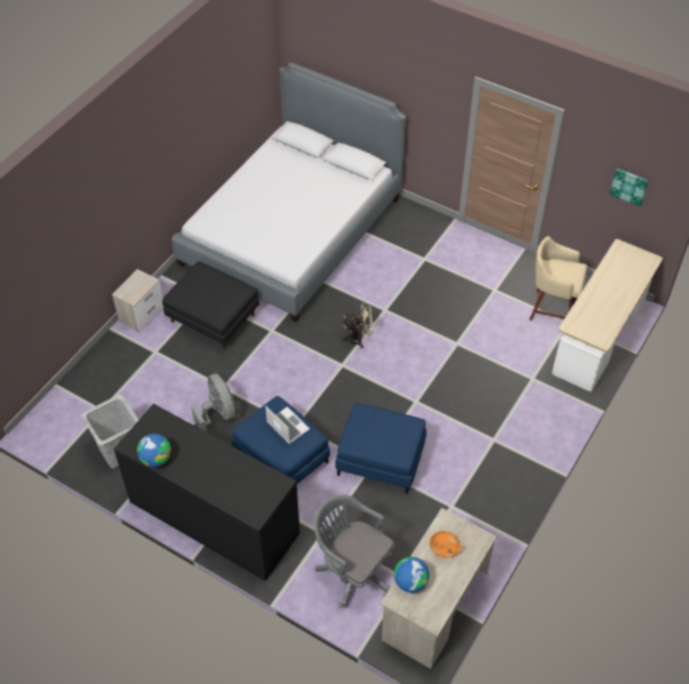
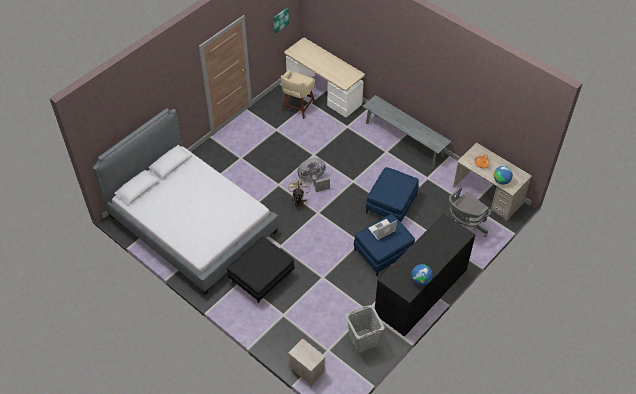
camera: 80 degrees left, 0 degrees up
nightstand [112,269,164,332] -> nightstand moved to [288,339,325,385]
grey fan [191,374,235,432] -> grey fan moved to [297,158,330,192]
none -> grey bench [362,95,451,166]

